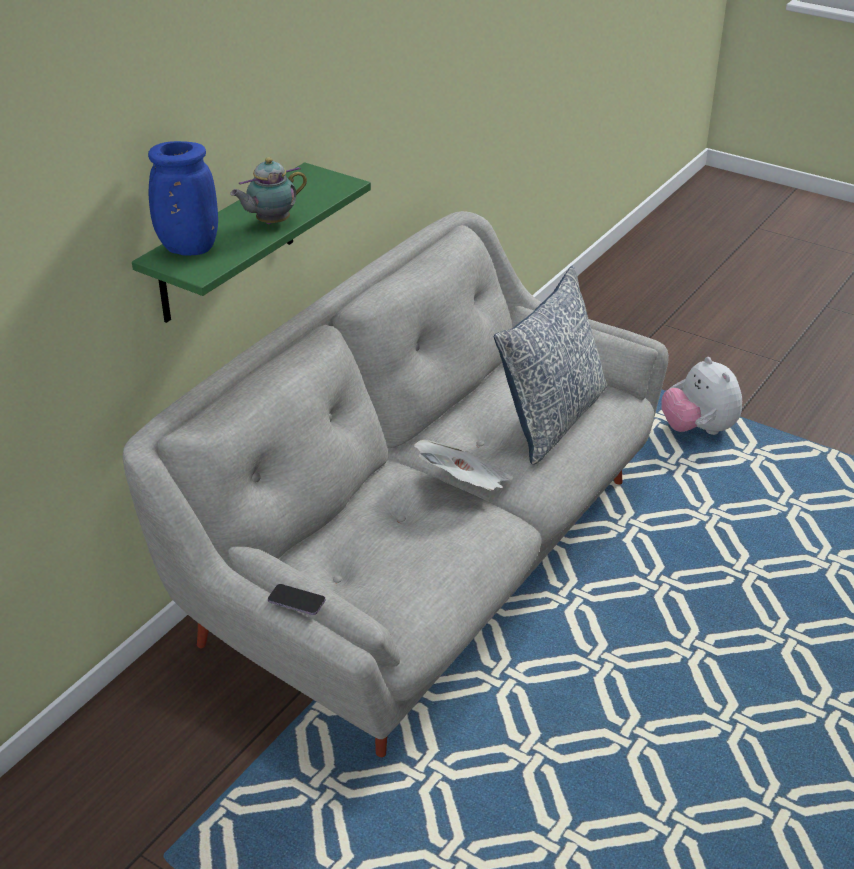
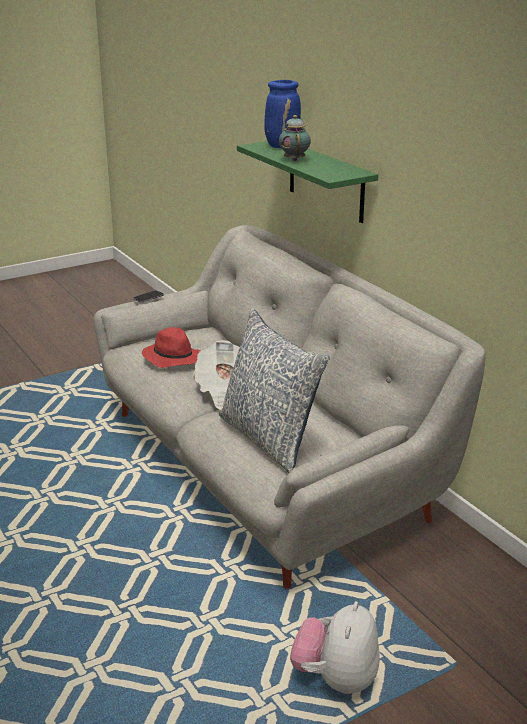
camera: 115 degrees right, 10 degrees down
plush toy [662,357,742,435] -> plush toy turned 75 degrees counterclockwise [290,601,380,694]
none -> red hat [142,327,200,368]

